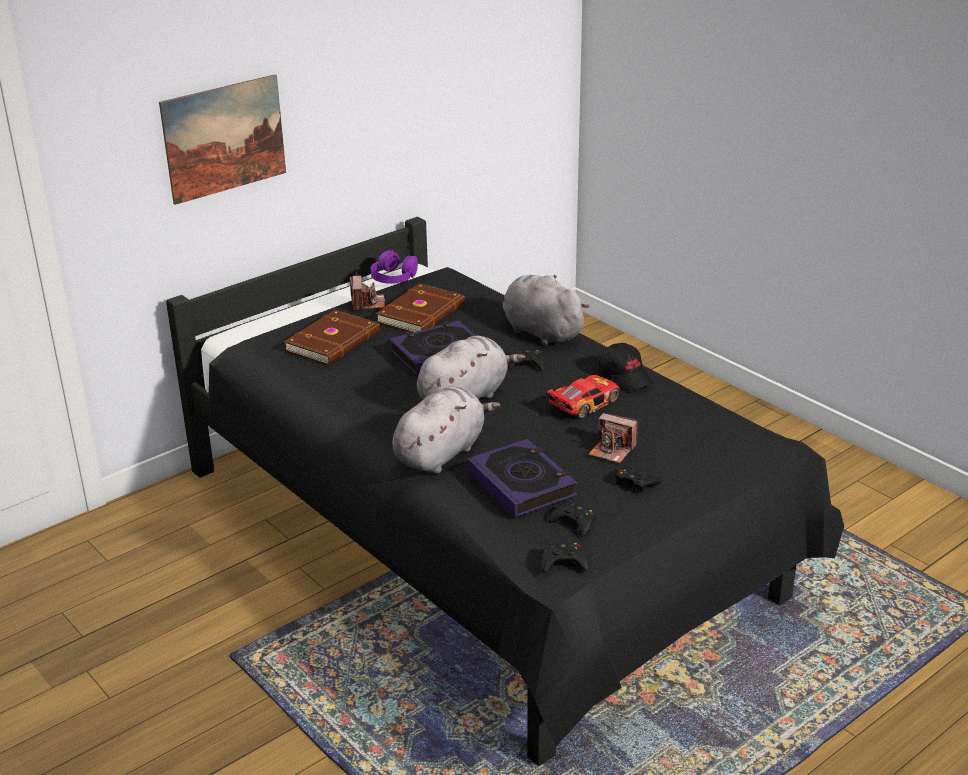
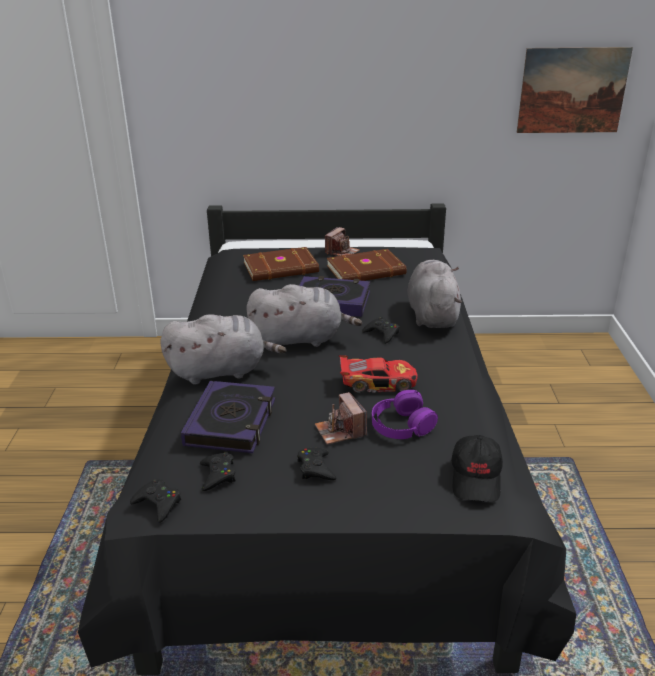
camera: 40 degrees right, 0 degrees up
picture [159,74,286,205] -> picture moved to [517,47,633,133]
purple headphones [371,250,418,284] -> purple headphones moved to [372,390,438,439]
black cap [598,343,653,392] -> black cap moved to [451,435,503,502]

